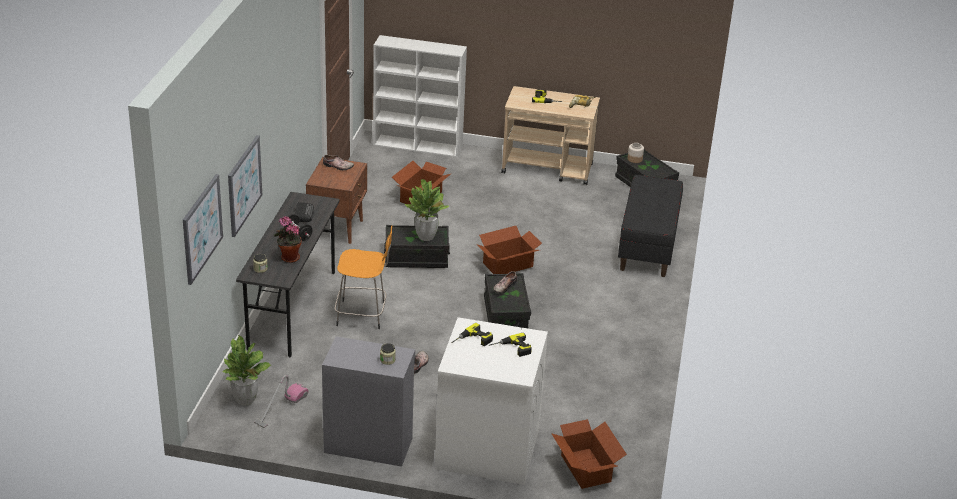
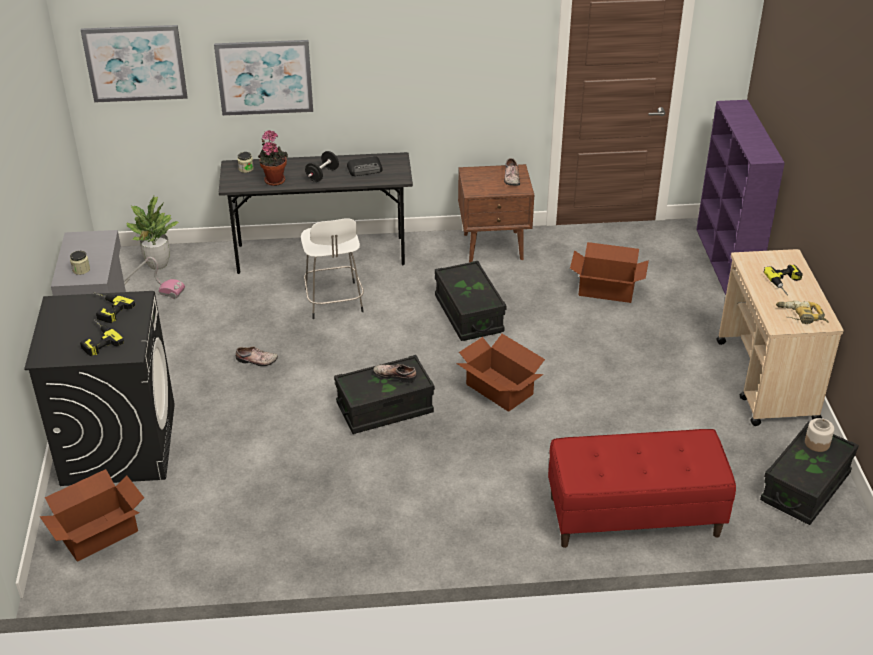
camera: 75 degrees right, 5 degrees up
orange stool [335,226,392,329] -> white stool [301,218,364,319]
white bookcase [373,35,467,157] -> purple bookcase [696,100,785,295]
potted plant [405,179,449,241] -> none
white washing machine [435,317,548,485] -> black washing machine [24,291,175,486]
black bench [618,175,683,277] -> red bench [548,429,736,548]

